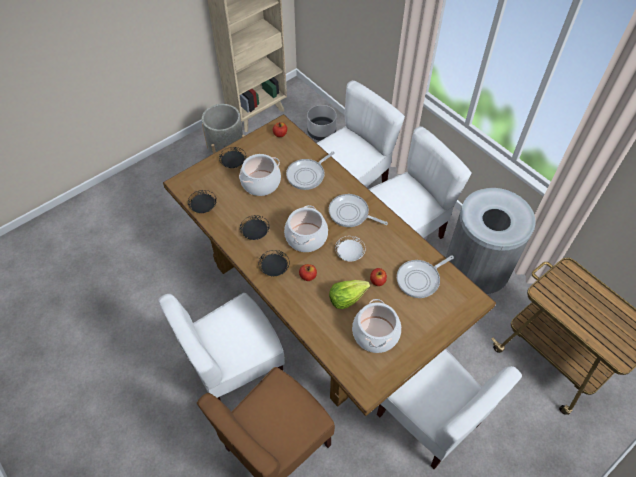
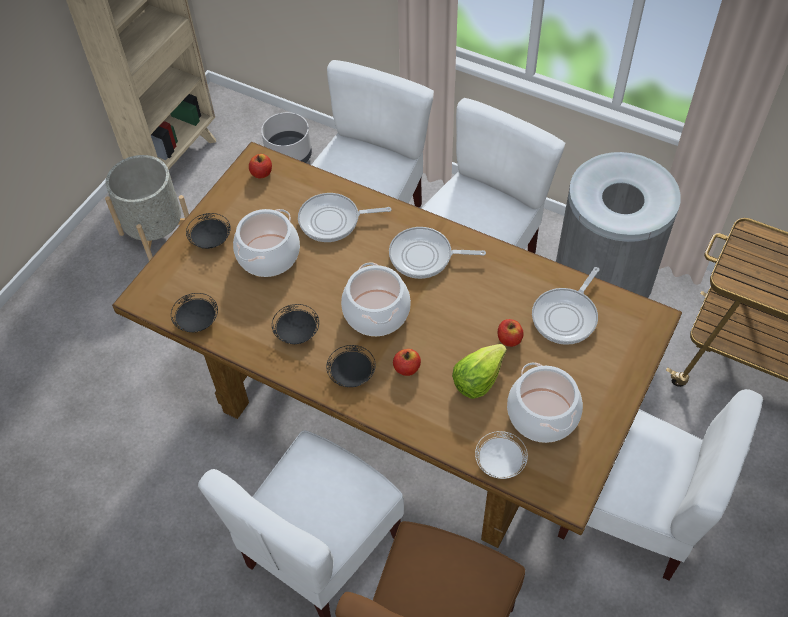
camera: 20 degrees left, 0 degrees up
frying pan [286,151,335,190] -> frying pan turned 60 degrees clockwise [298,193,392,242]
white plate [335,236,365,261] -> white plate moved to [475,431,528,479]

